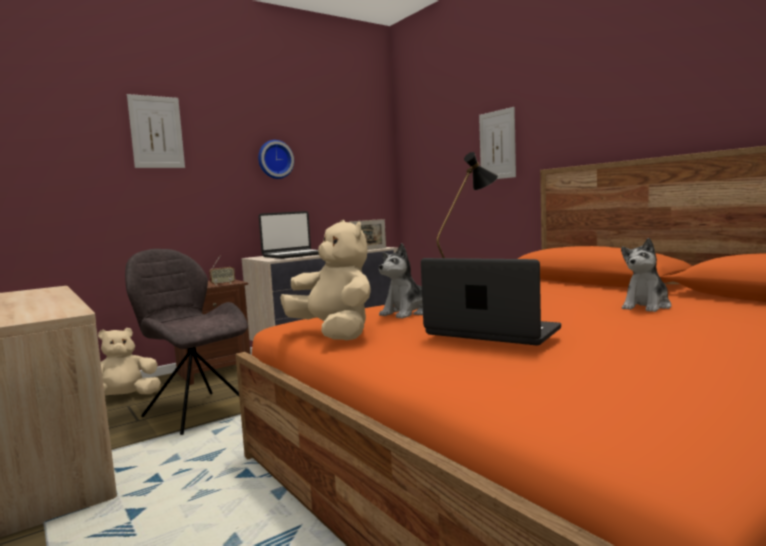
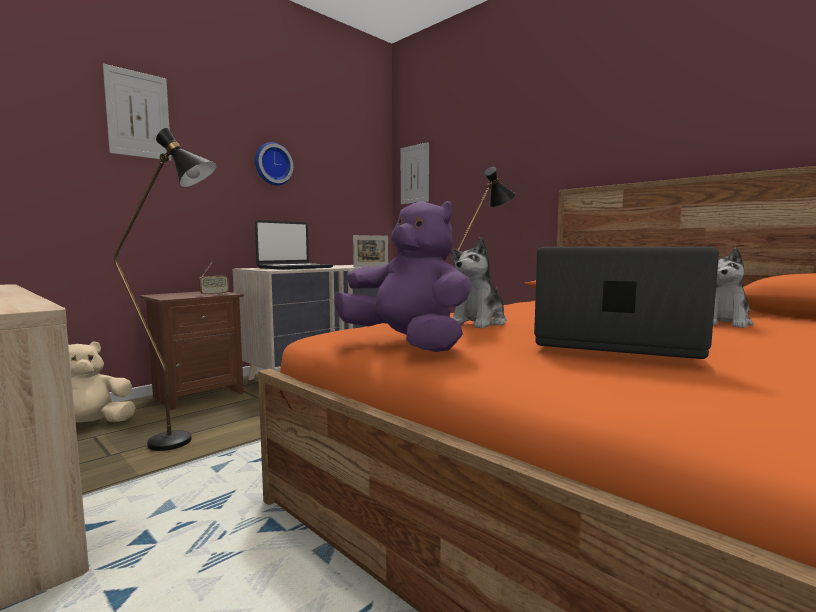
camera: 10 degrees left, 0 degrees up
grey chair [125,249,248,435] -> black floor lamp [114,128,217,451]
beige plush toy [280,220,371,340] -> purple plush toy [334,201,471,352]
picture [479,107,516,179] -> picture moved to [401,142,429,204]

